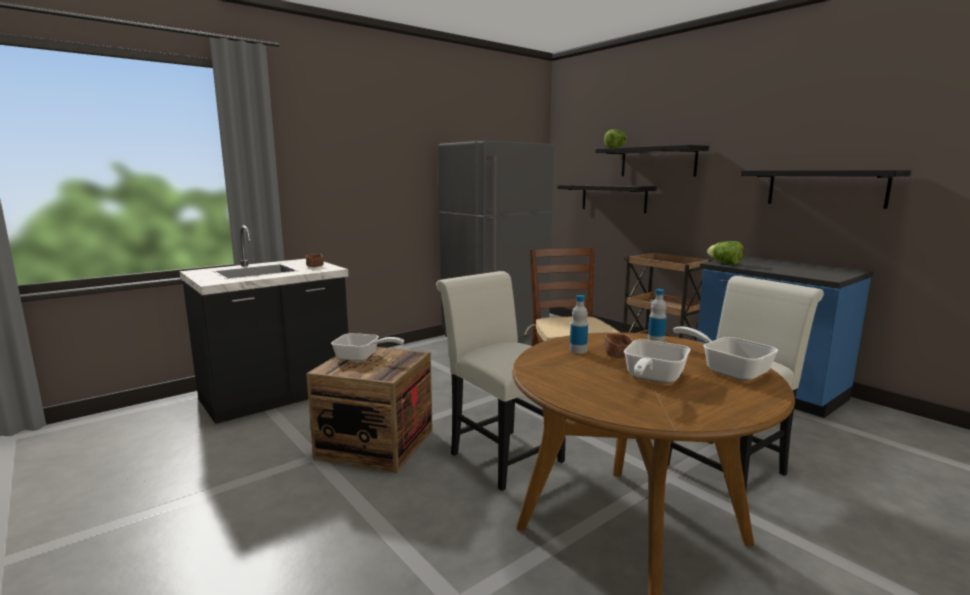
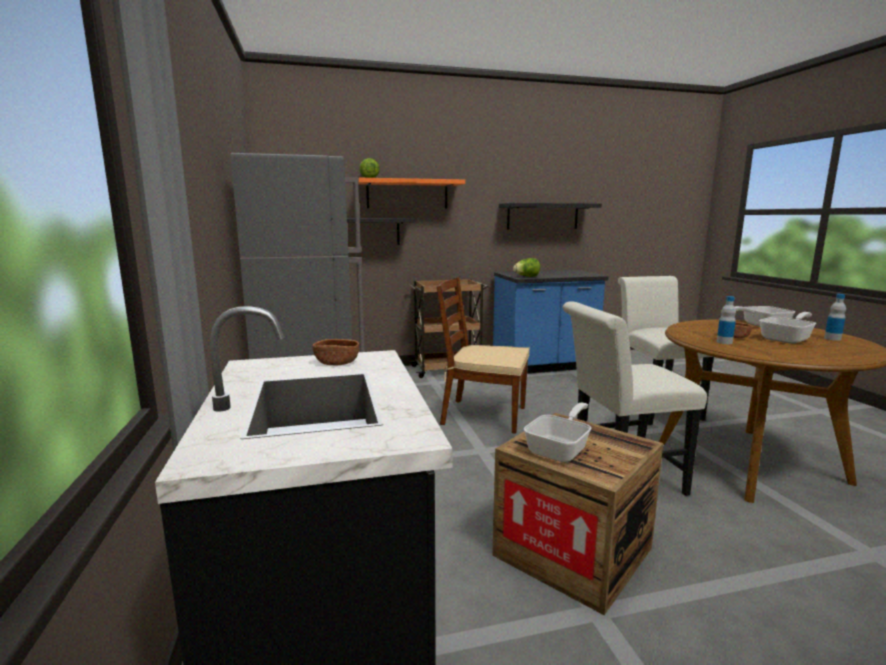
camera: 65 degrees left, 0 degrees up
black shelf [595,145,709,177] -> orange shelf [359,178,465,209]
frying pan [624,339,691,383] -> frying pan turned 90 degrees counterclockwise [759,312,816,344]
bottle [648,289,667,342] -> bottle moved to [824,294,846,341]

